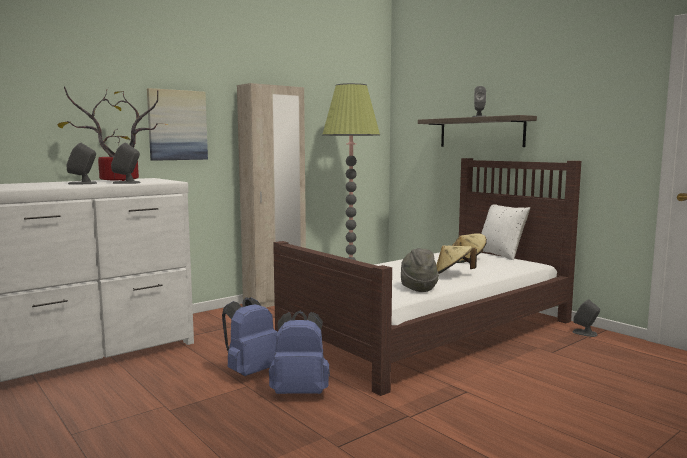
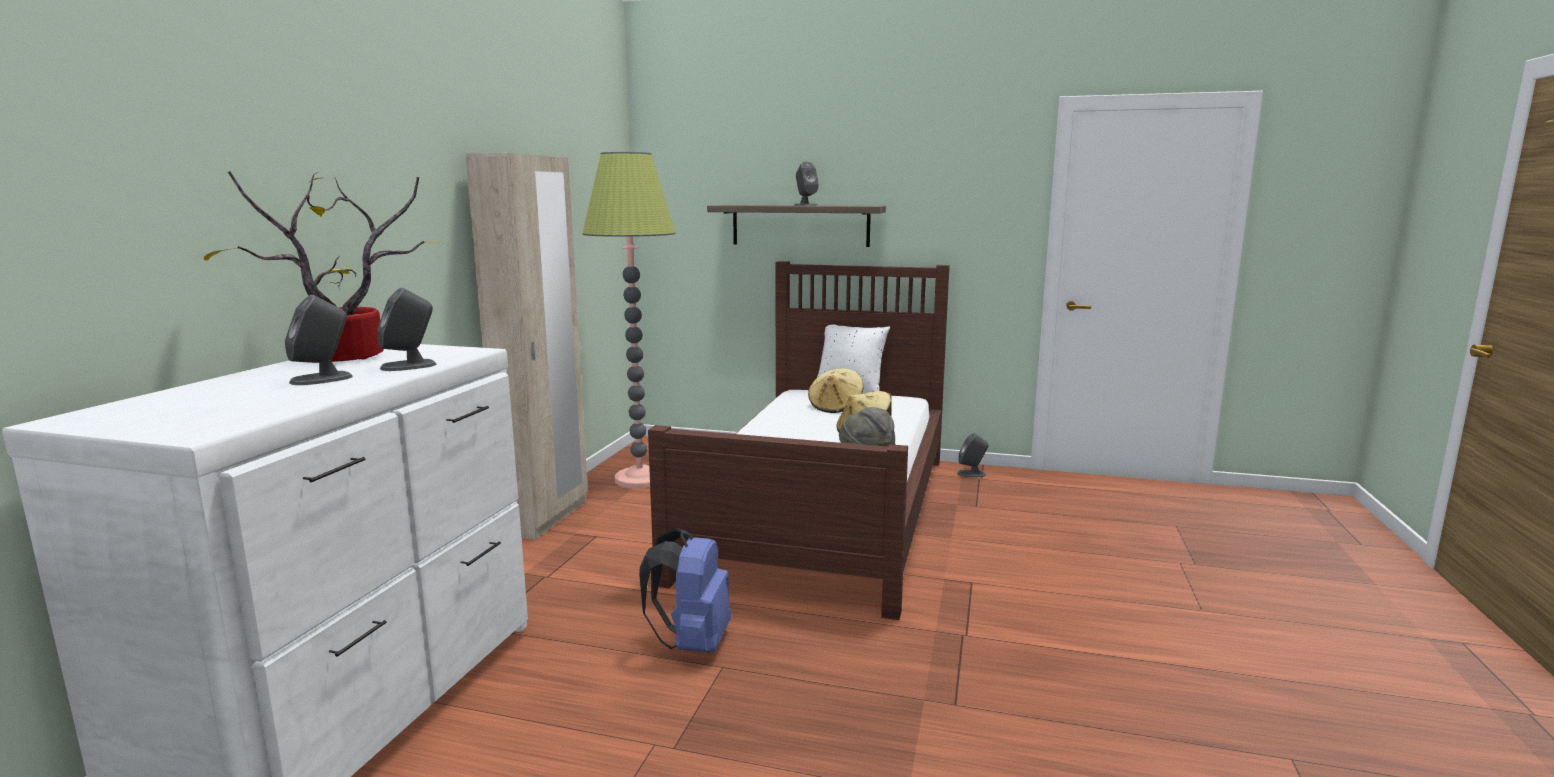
camera: 35 degrees left, 5 degrees up
picture [147,88,208,161] -> none
blue backpack [269,311,330,394] -> none

